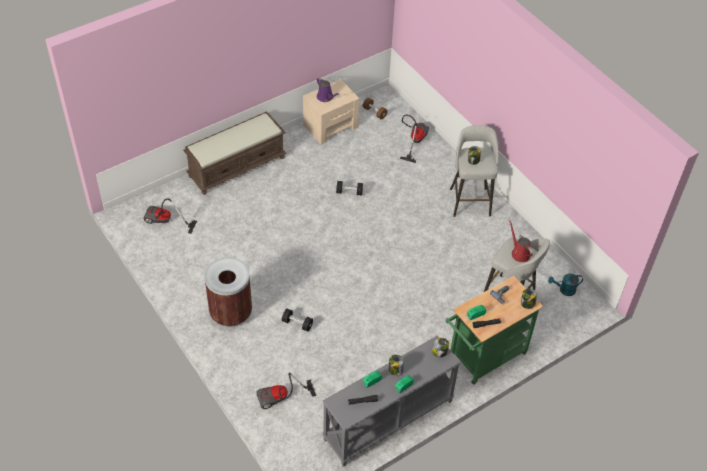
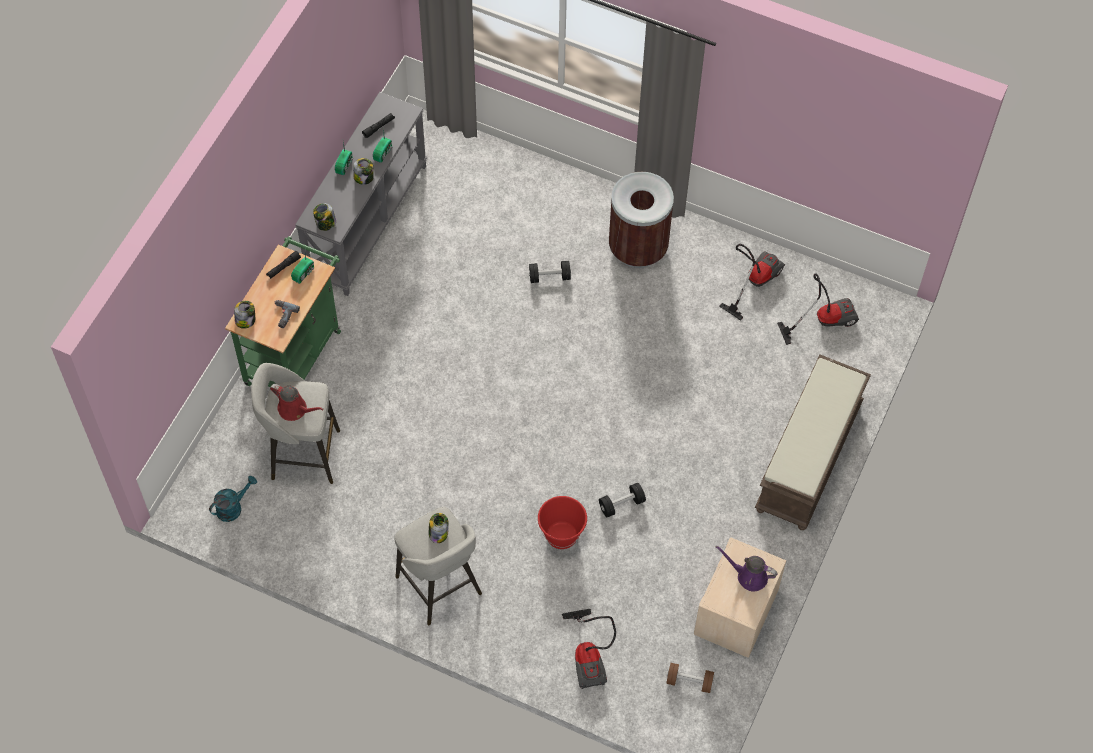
camera: 150 degrees right, 10 degrees up
vacuum cleaner [256,373,316,409] -> vacuum cleaner moved to [719,244,785,321]
none -> red bucket [538,496,587,549]

